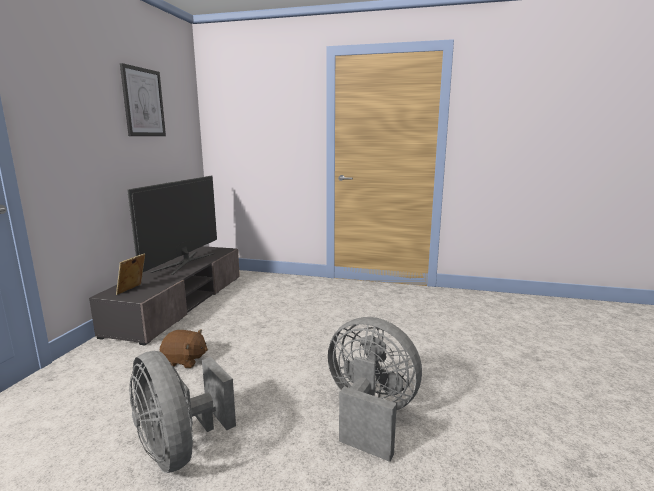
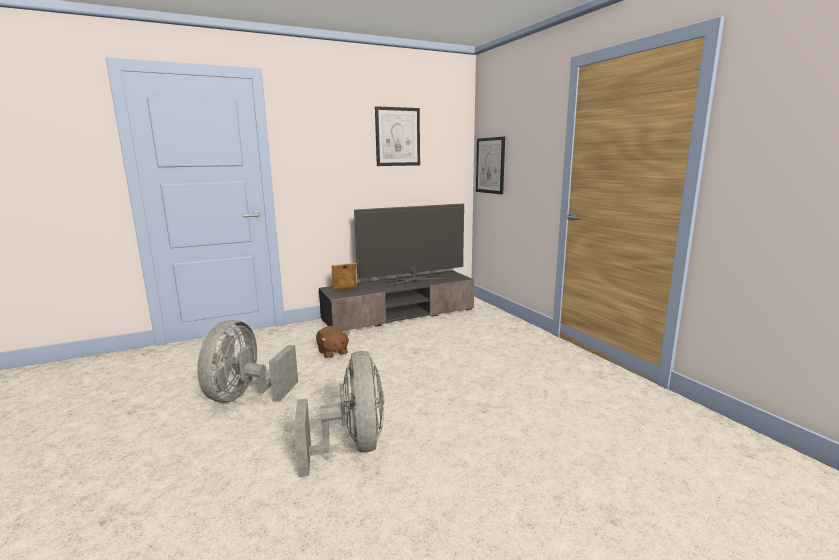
camera: 50 degrees right, 0 degrees up
none -> picture [476,137,505,194]

